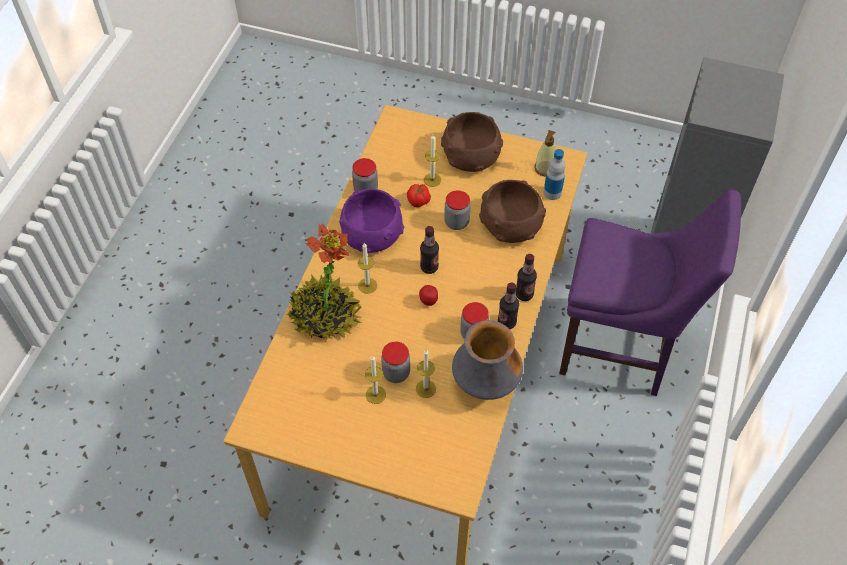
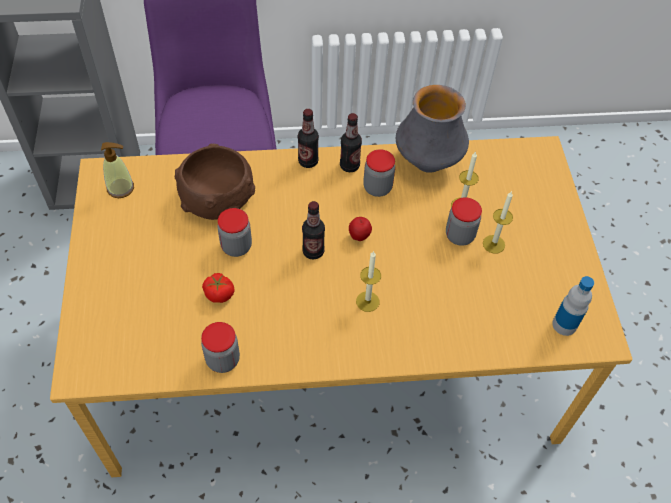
camera: 115 degrees left, 0 degrees up
potted plant [287,224,361,340] -> none
purple bowl [339,189,404,253] -> none
candle [424,135,441,187] -> none
brown bowl [441,112,503,172] -> none
bottle [543,149,566,200] -> bottle moved to [552,276,594,336]

